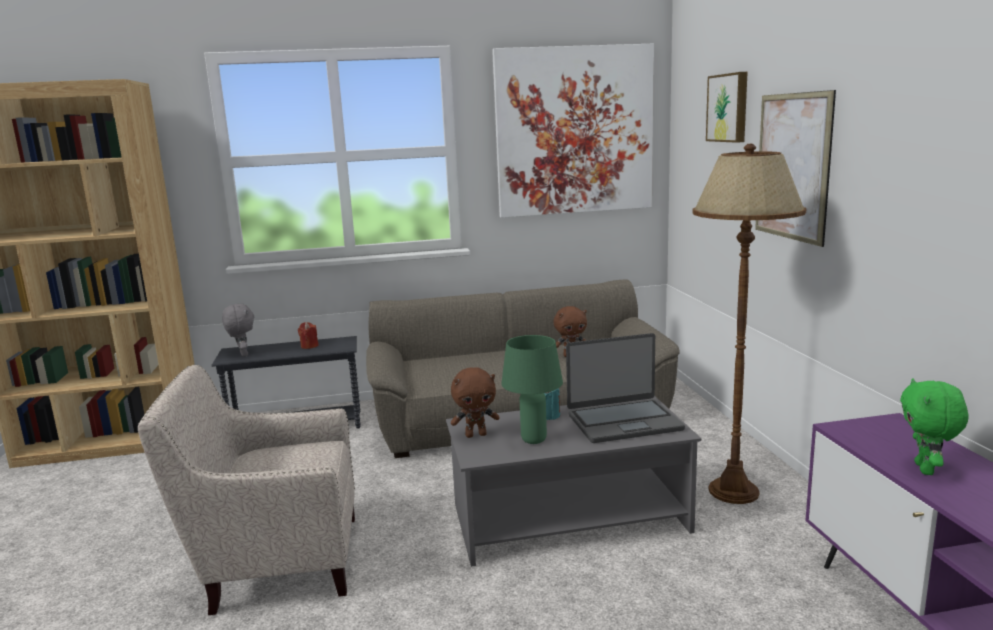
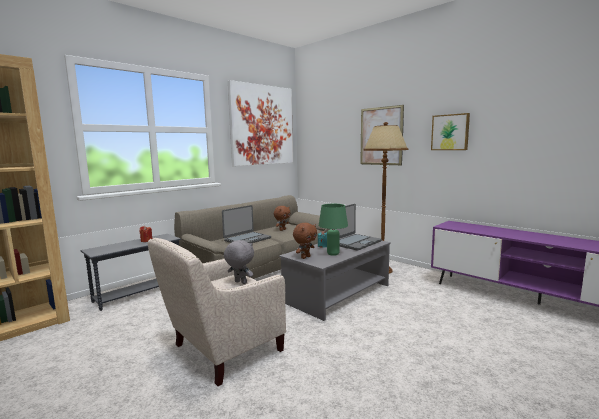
camera: 35 degrees left, 5 degrees down
grey plush toy [222,303,254,357] -> grey plush toy moved to [224,240,254,284]
picture [706,72,748,143] -> picture moved to [431,113,470,150]
green plush toy [900,378,968,475] -> none
none -> laptop [222,205,271,243]

